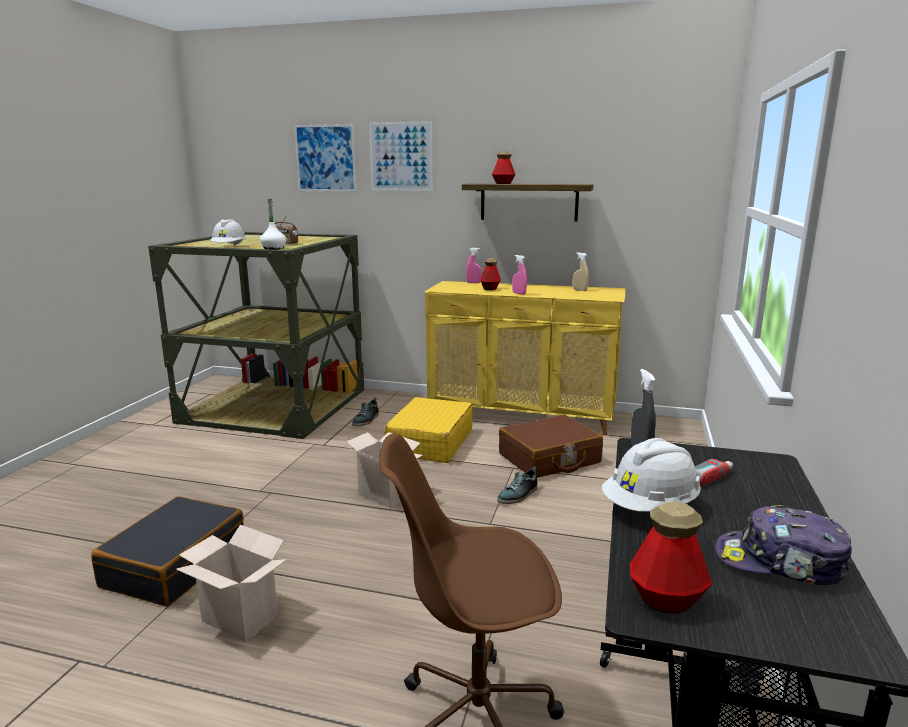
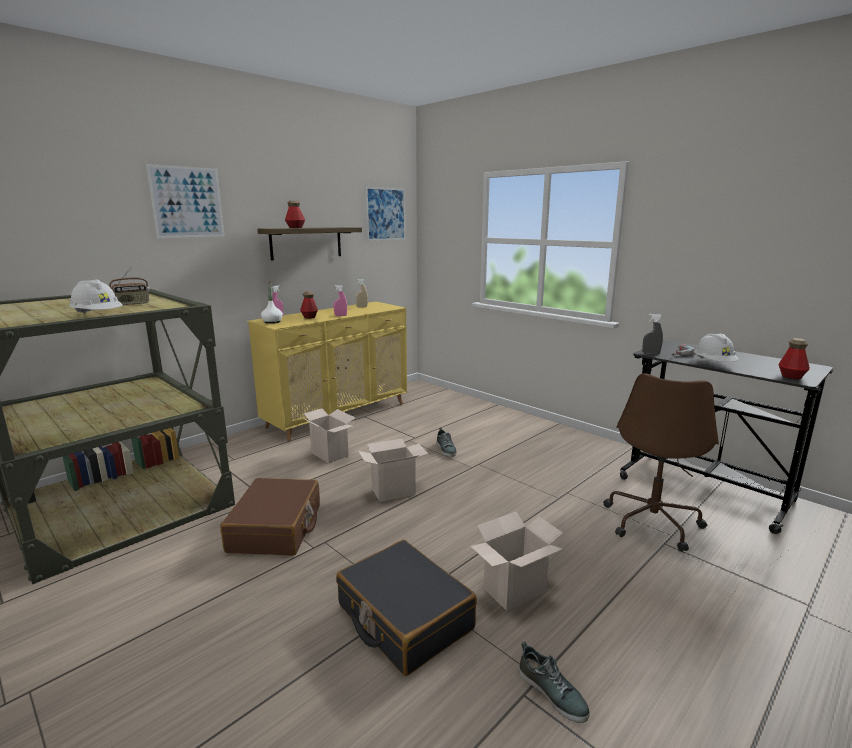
camera: 60 degrees left, 0 degrees up
white bottle [260,199,286,250] -> white bottle moved to [261,282,283,324]
picture [294,124,357,192] -> picture moved to [365,187,405,241]
shoe [352,398,379,426] -> shoe moved to [519,641,590,723]
yellow suitcase [384,397,473,463] -> cardboard box [301,408,355,464]
brown suitcase [499,415,603,478] -> brown suitcase moved to [220,478,320,556]
cap [715,505,852,585] -> none

